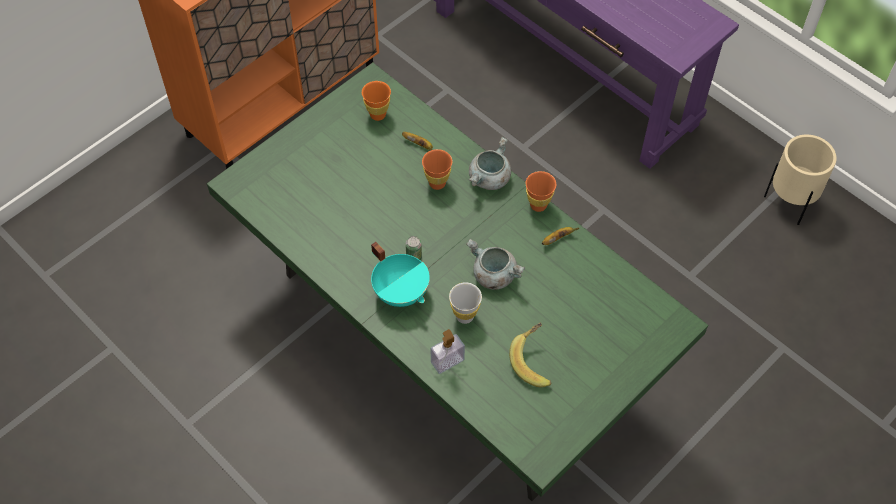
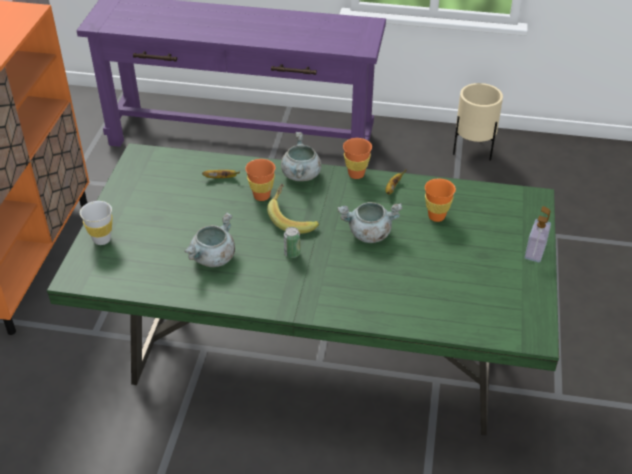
camera: 35 degrees left, 15 degrees down
orange cup [362,81,391,121] -> orange cup moved to [425,179,456,222]
turquoise cooking pot [371,242,430,307] -> none
soap dispenser [431,329,465,374] -> soap dispenser moved to [525,206,551,262]
white cup [449,282,482,324] -> white cup moved to [80,201,112,245]
banana [509,323,551,387] -> banana moved to [267,184,319,234]
none -> grey cooking pot [184,212,235,267]

